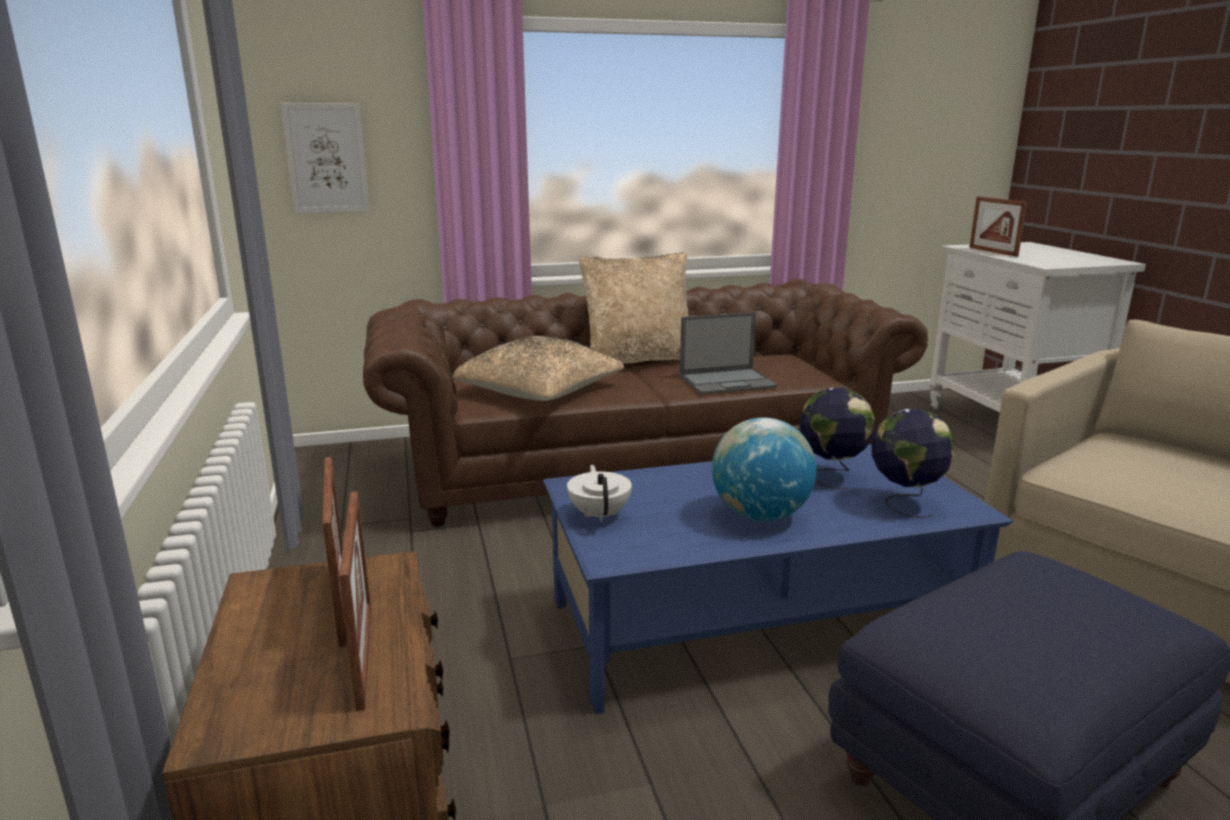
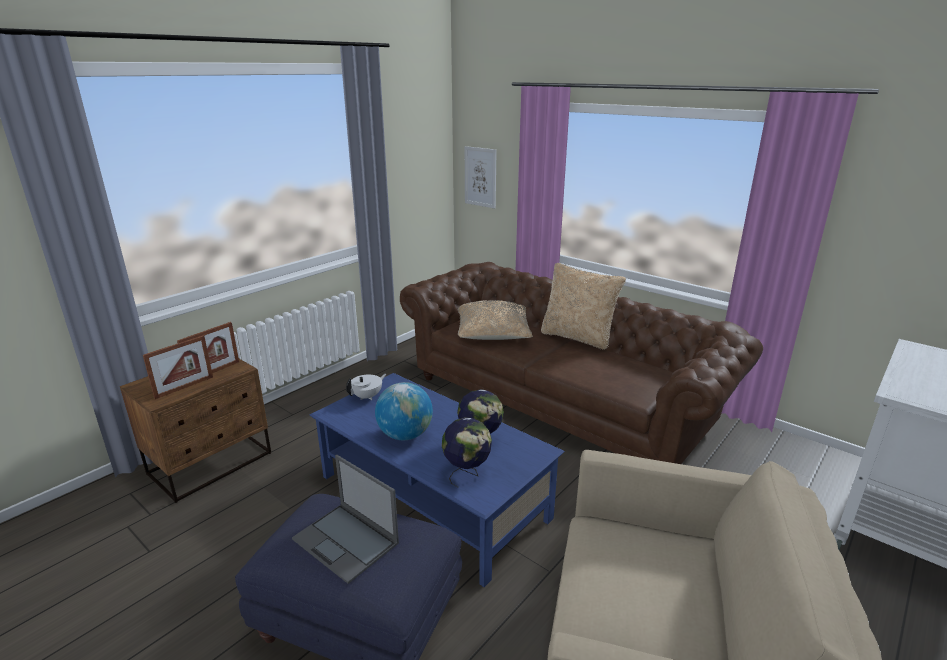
camera: 55 degrees right, 5 degrees up
laptop [679,312,778,395] -> laptop moved to [292,455,399,584]
picture frame [969,196,1027,257] -> none

